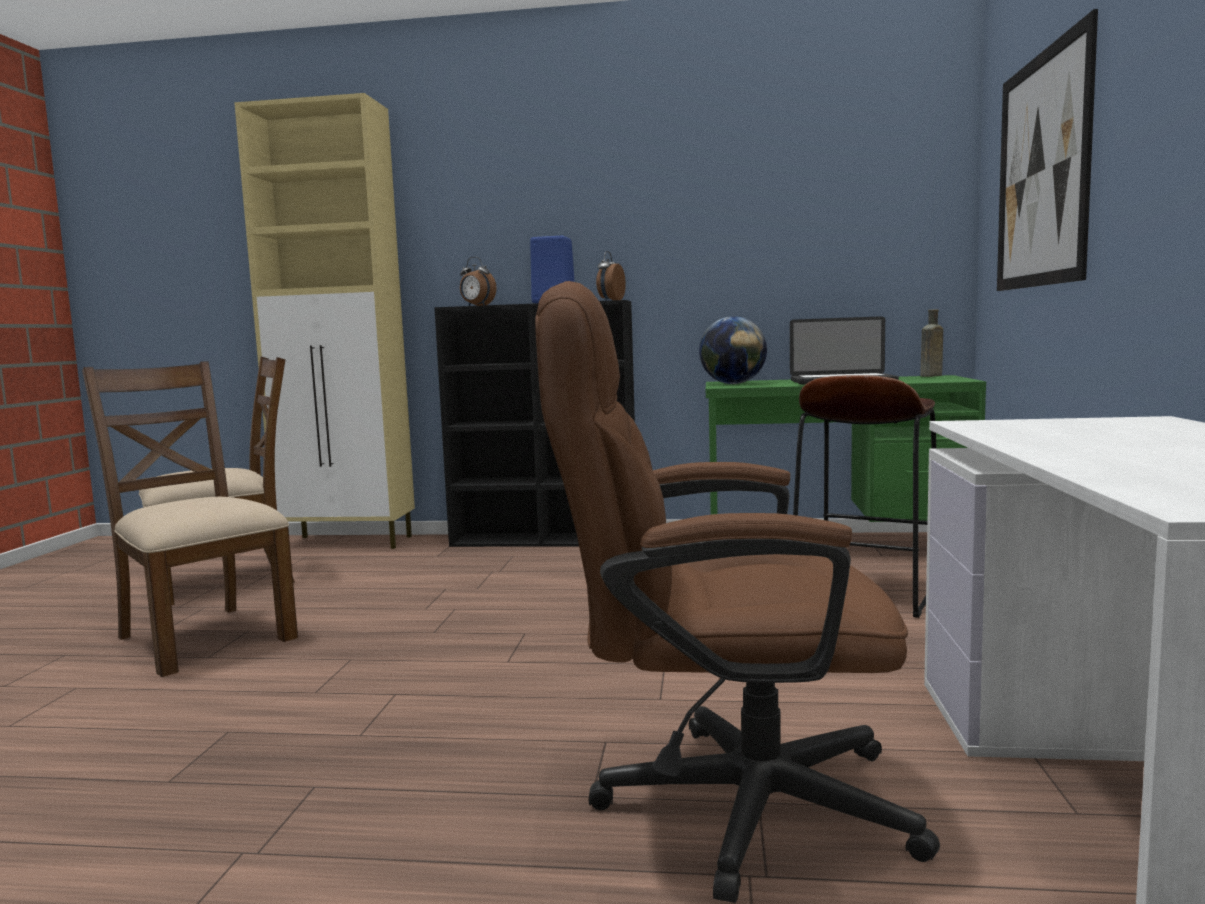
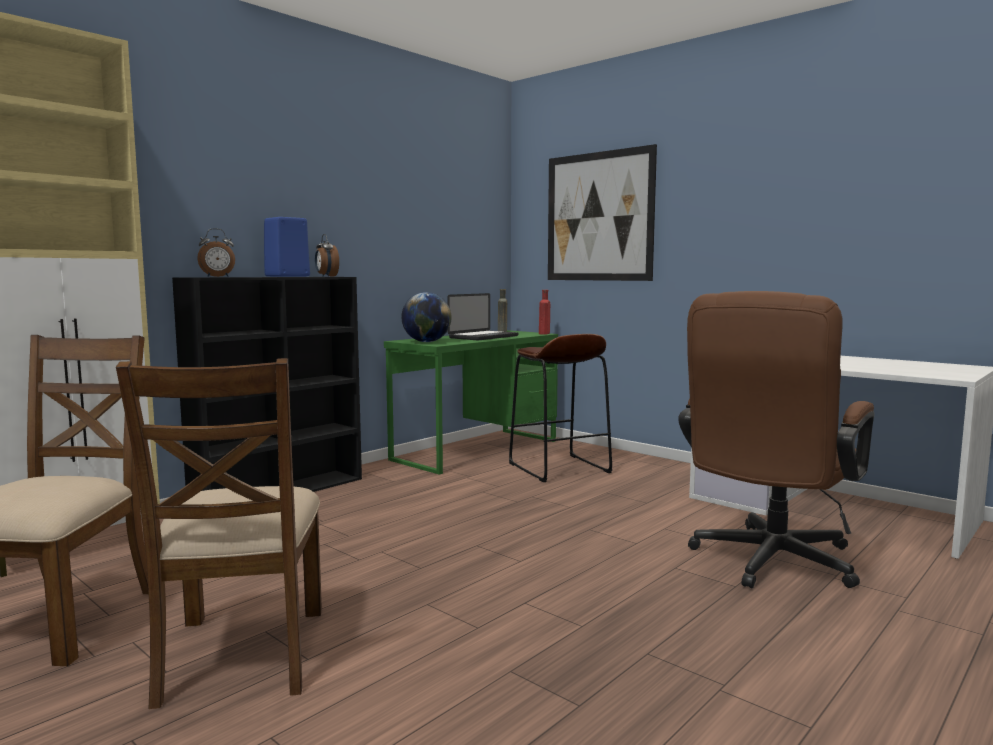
camera: 55 degrees left, 0 degrees up
brown chair [82,361,298,677] -> brown chair turned 90 degrees counterclockwise [116,358,322,709]
none -> red bottle [539,290,550,335]

